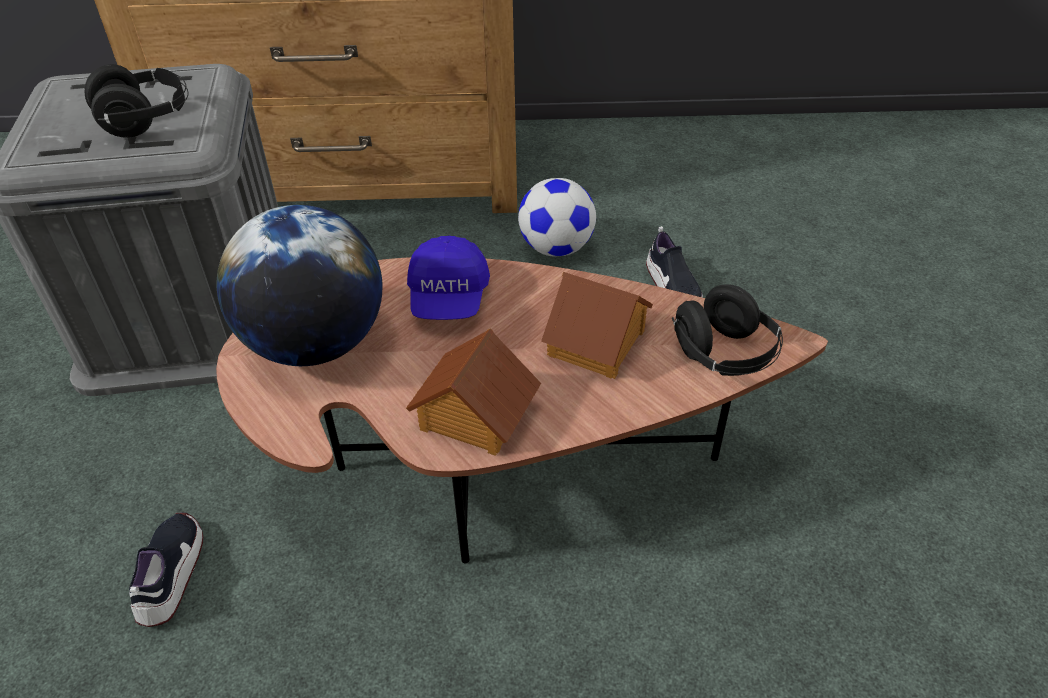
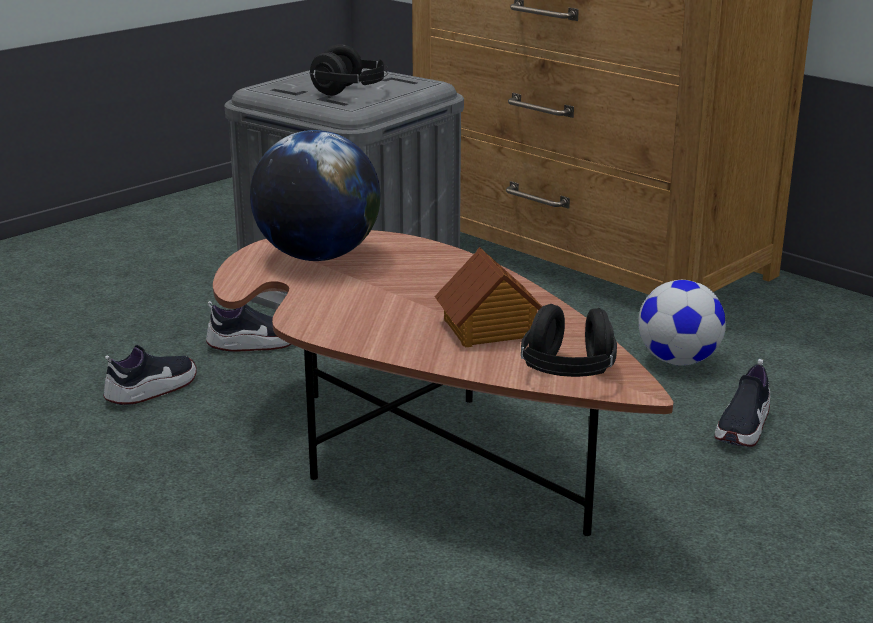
camera: 45 degrees right, 20 degrees down
toy house [406,328,541,456] -> none
blue cap [407,235,490,320] -> none
none -> shoe [206,301,292,352]

